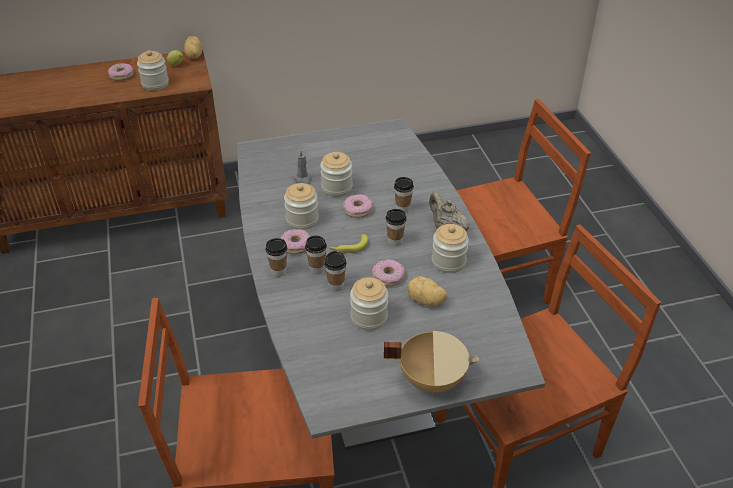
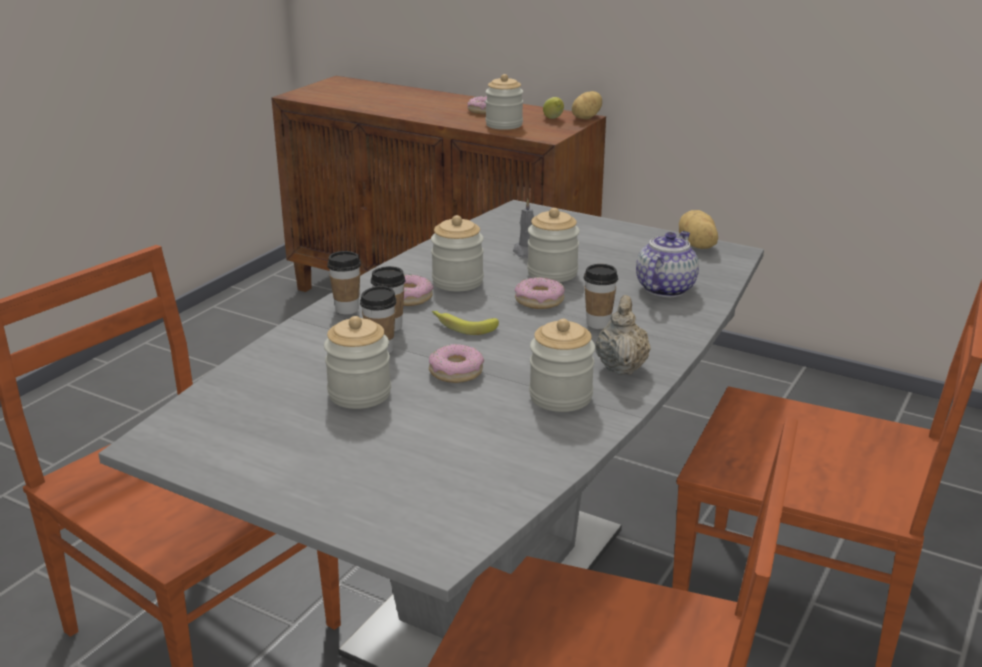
camera: 45 degrees right, 15 degrees down
beige cooking pot [384,331,479,393] -> none
cup [386,209,406,246] -> none
potato [407,276,448,306] -> potato moved to [679,210,718,249]
none -> teapot [636,231,699,297]

